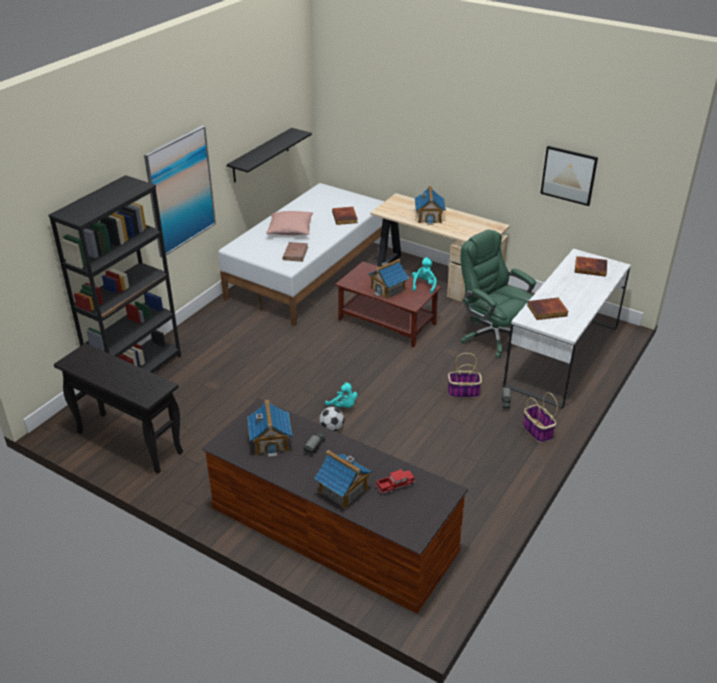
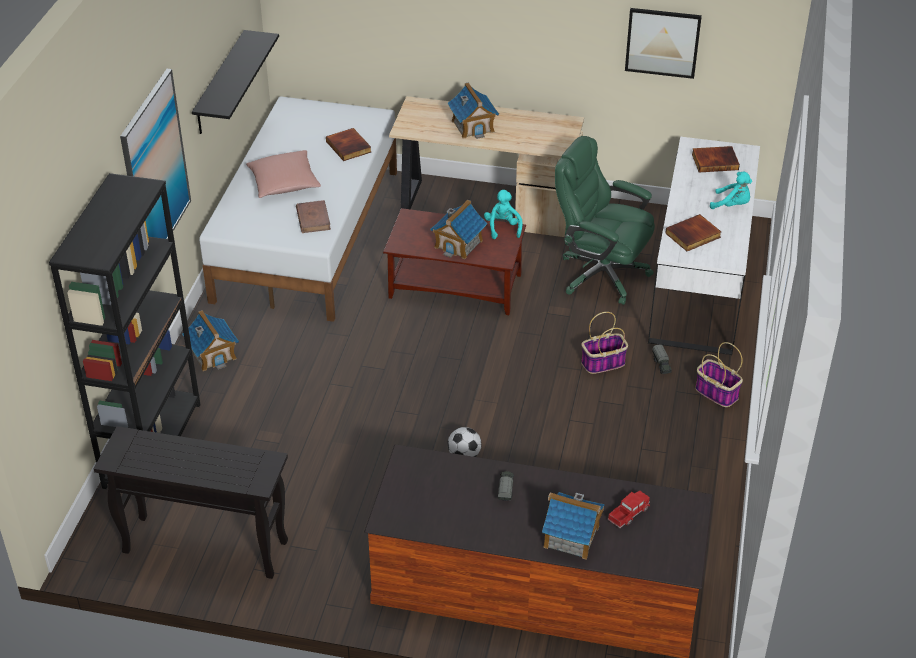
camera: 20 degrees left, 5 degrees up
toy house [247,400,292,457] -> toy house moved to [182,310,239,371]
turquoise plush toy [325,382,358,408] -> turquoise plush toy moved to [710,172,752,209]

